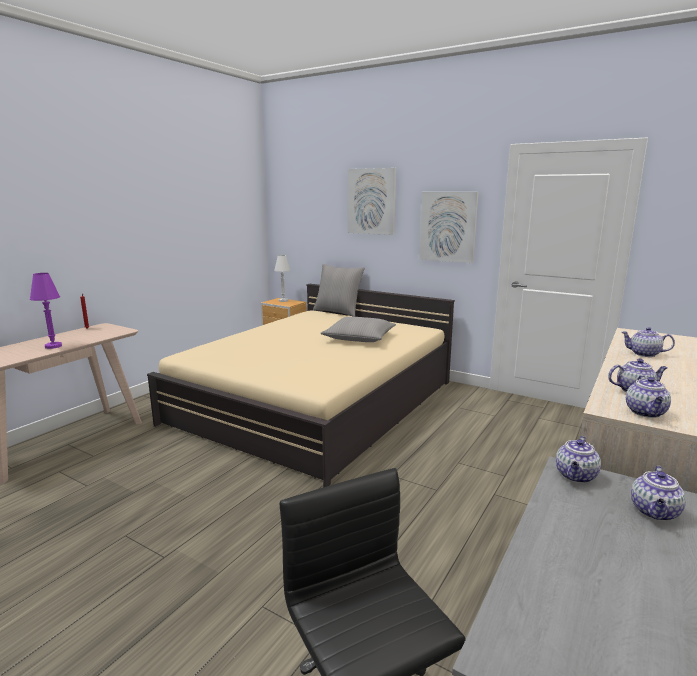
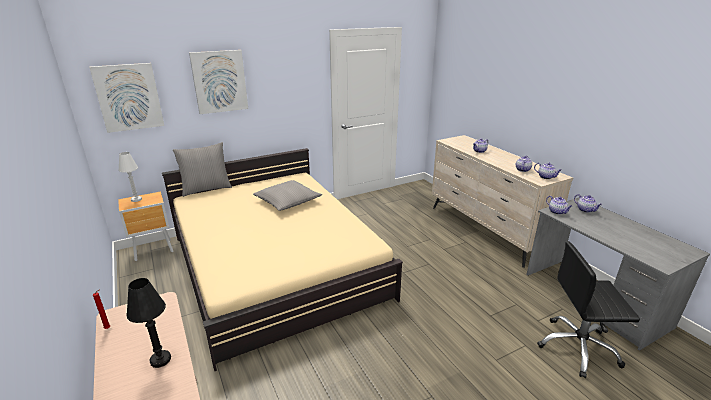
camera: 60 degrees left, 10 degrees up
purple table lamp [30,273,62,349] -> black table lamp [126,278,171,368]
picture [419,192,479,263] -> picture moved to [89,63,164,133]

